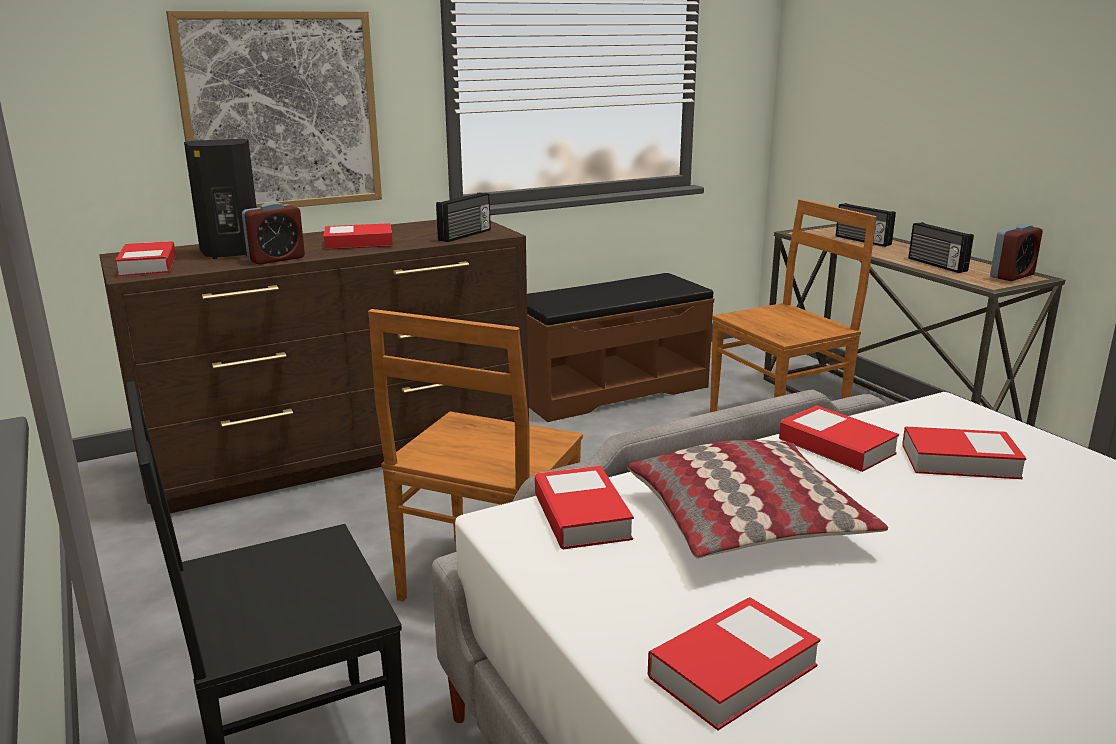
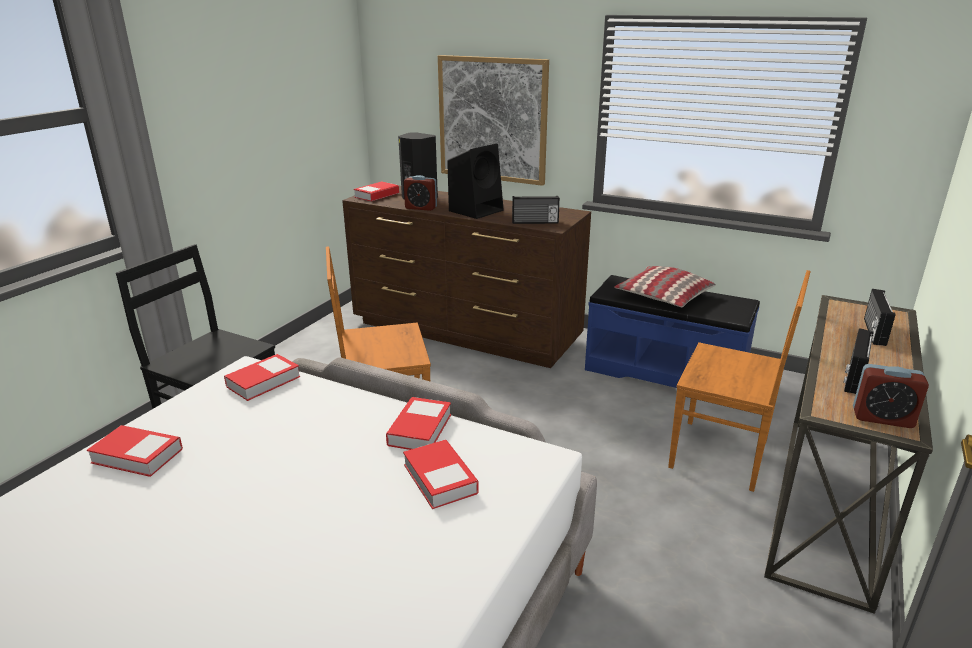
camera: 55 degrees right, 5 degrees up
book [324,223,393,250] -> black speaker [447,143,504,219]
brown bench [527,273,714,422] -> blue bench [585,275,760,388]
pillow [627,440,888,559] -> pillow moved to [614,266,716,307]

